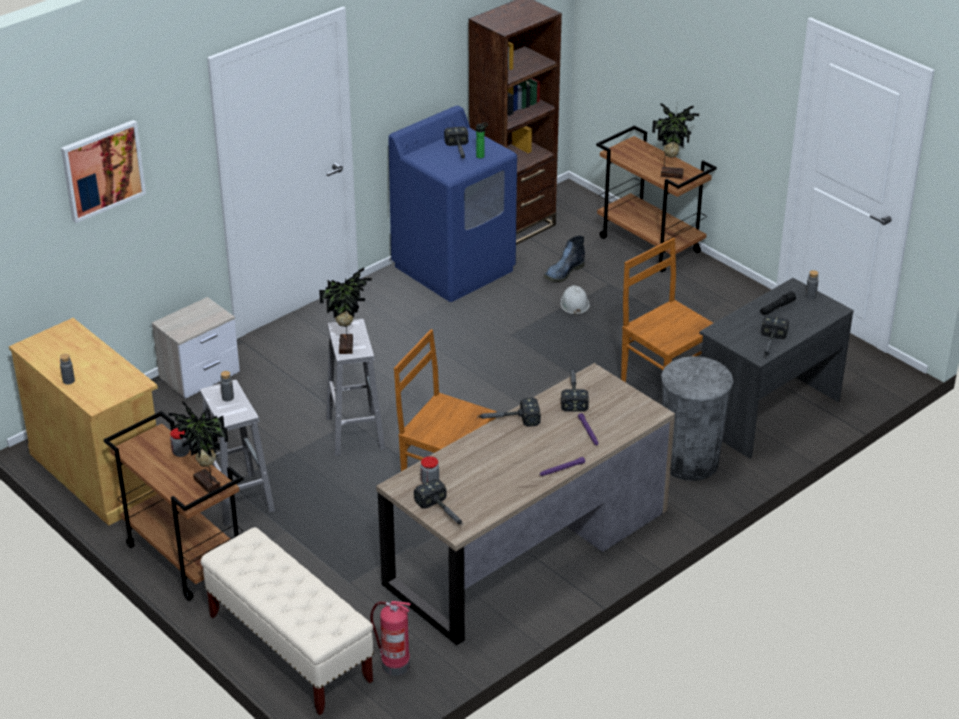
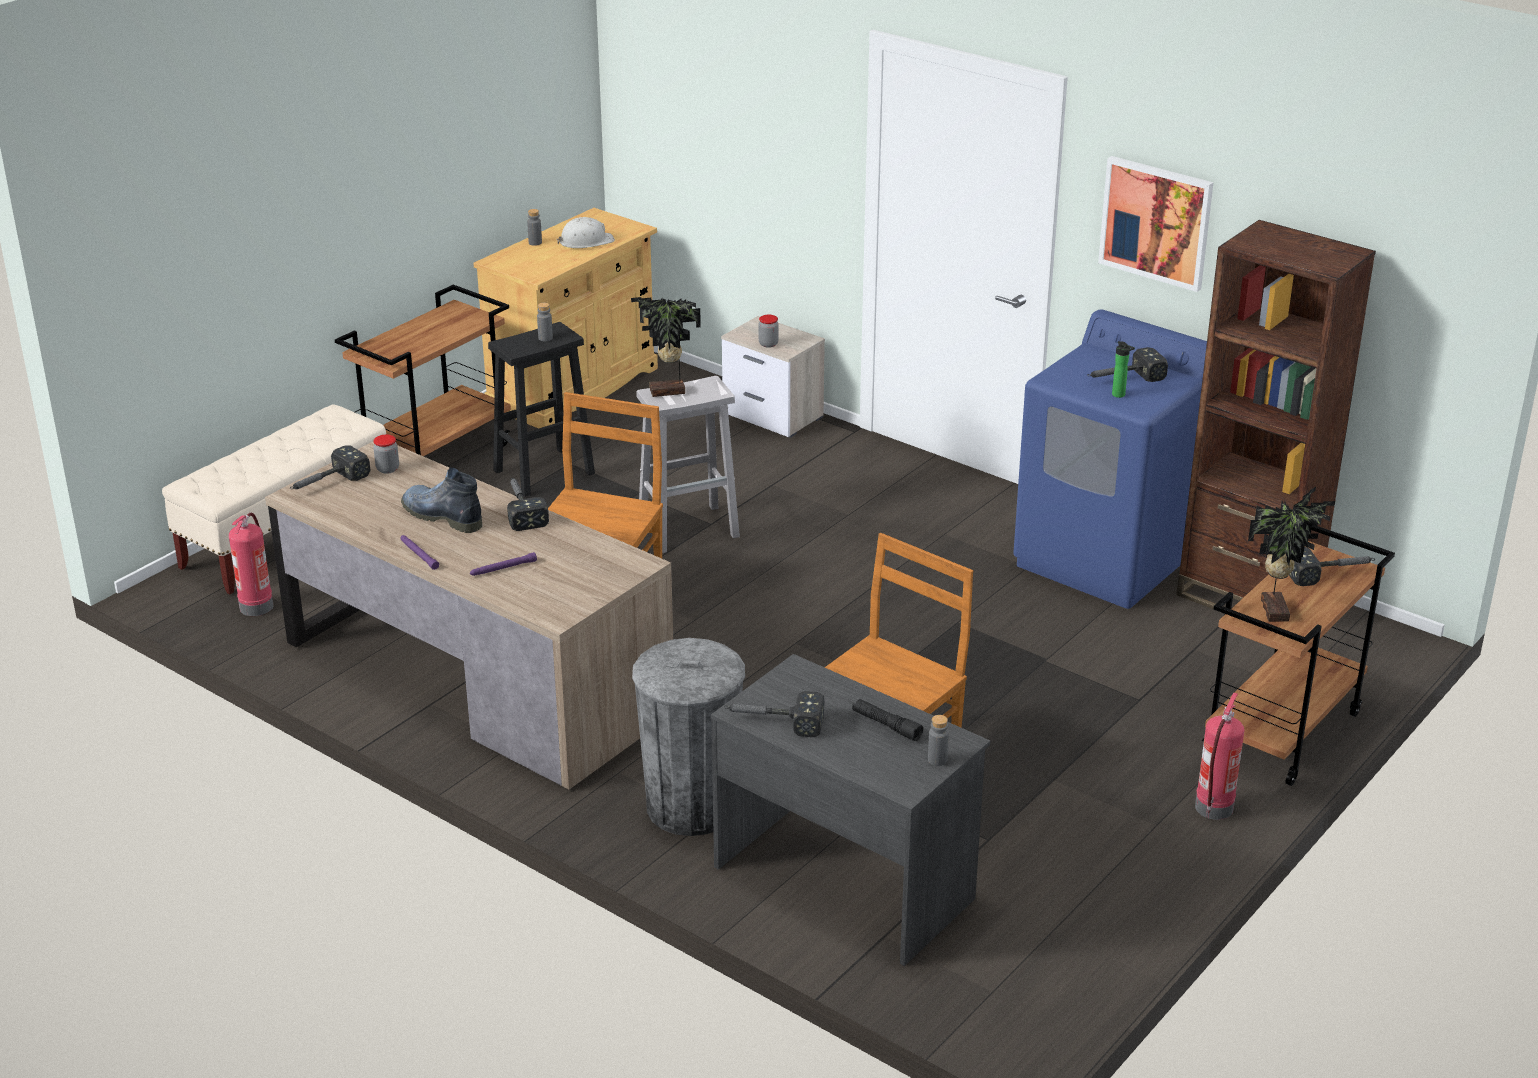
camera: 80 degrees right, 5 degrees down
picture [61,120,146,223] -> picture moved to [1098,156,1213,292]
potted plant [169,401,228,493] -> none
jar [170,428,190,457] -> jar moved to [759,315,779,348]
white stool [200,380,275,526] -> black stool [488,322,595,497]
boot [544,236,585,282] -> boot moved to [401,468,482,533]
white hard hat [560,285,590,316] -> white hard hat moved to [557,217,615,248]
hammer [561,368,589,412] -> hammer moved to [1289,547,1375,586]
none -> fire extinguisher [1195,693,1245,820]

